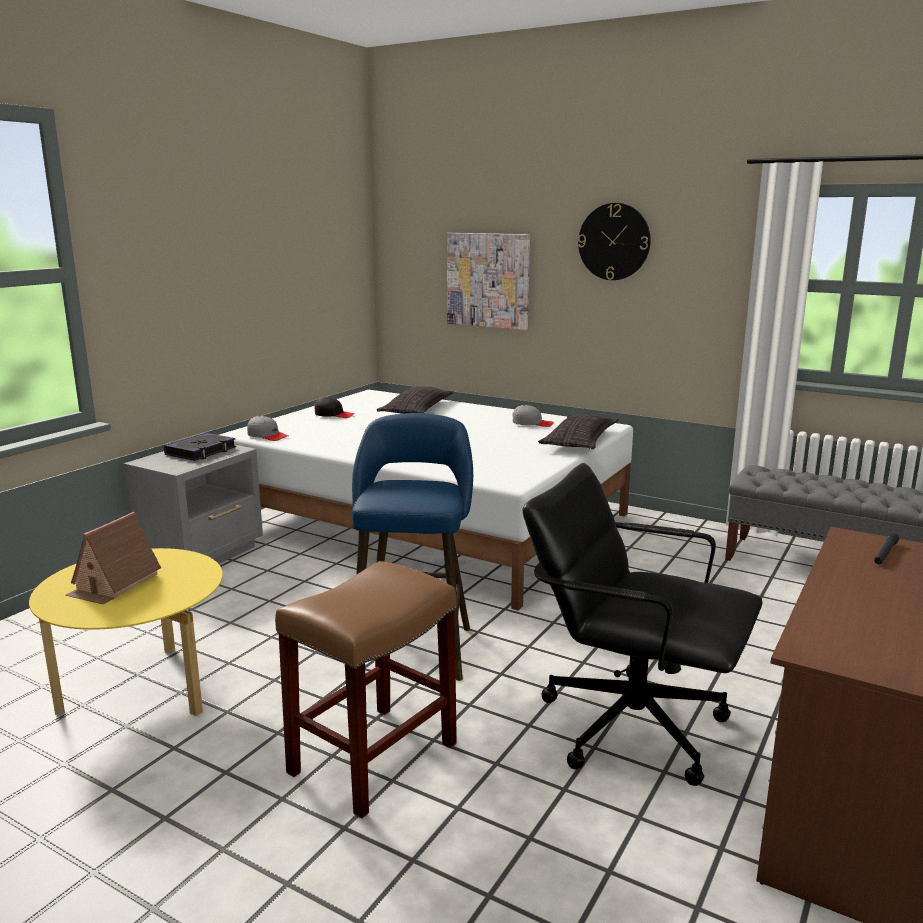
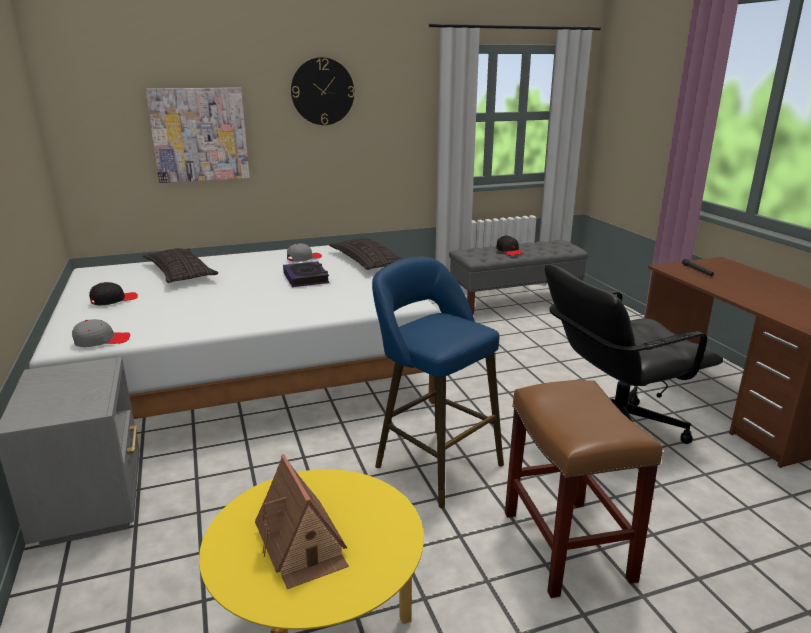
camera: 50 degrees left, 5 degrees up
book [164,433,236,461] -> book moved to [283,261,329,287]
none -> black cap [496,235,523,256]

